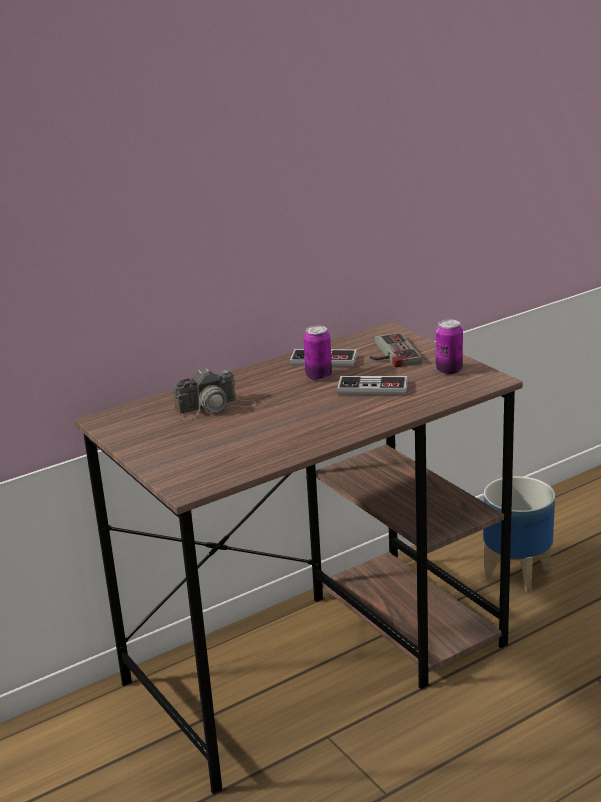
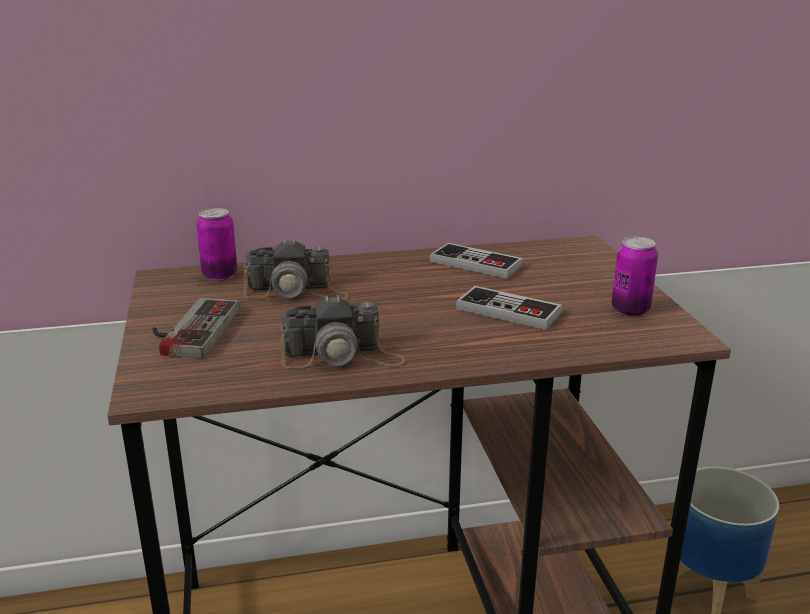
camera: 20 degrees right, 0 degrees up
can [303,326,332,381] -> can moved to [196,208,237,281]
game controller [370,332,422,367] -> game controller moved to [153,298,239,358]
none -> camera [281,295,405,369]

